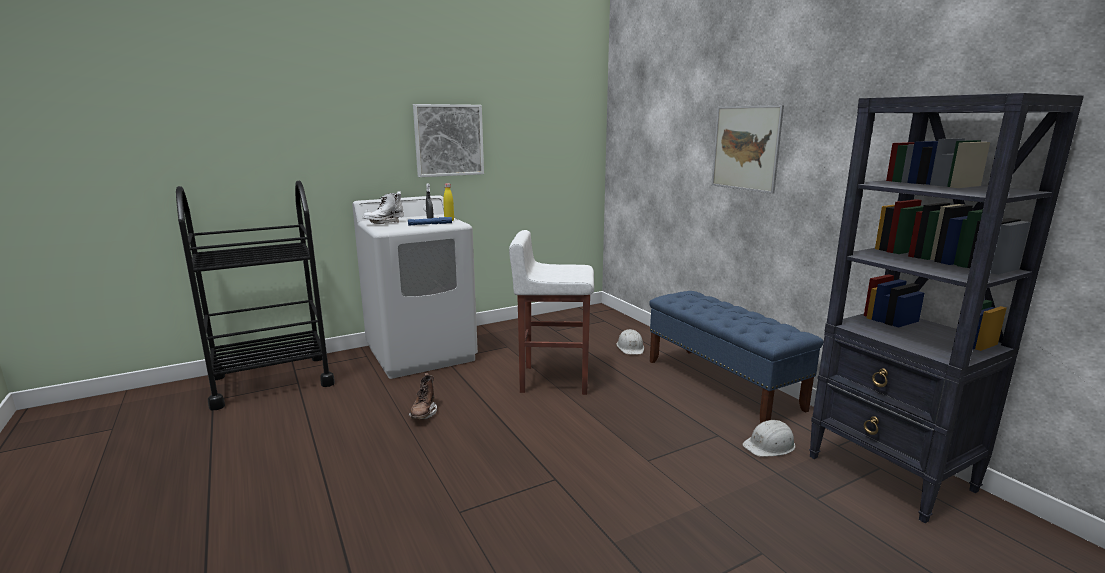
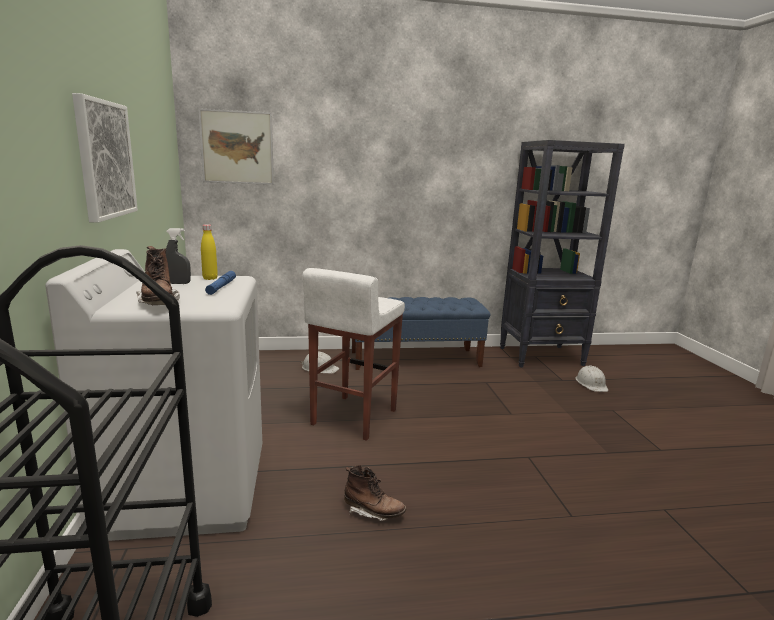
camera: 70 degrees left, 0 degrees up
white boot [362,191,404,224] -> brown boot [136,246,180,305]
picture [711,105,784,194] -> picture moved to [198,108,274,185]
white hard hat [742,420,795,457] -> white hard hat moved to [575,366,608,392]

